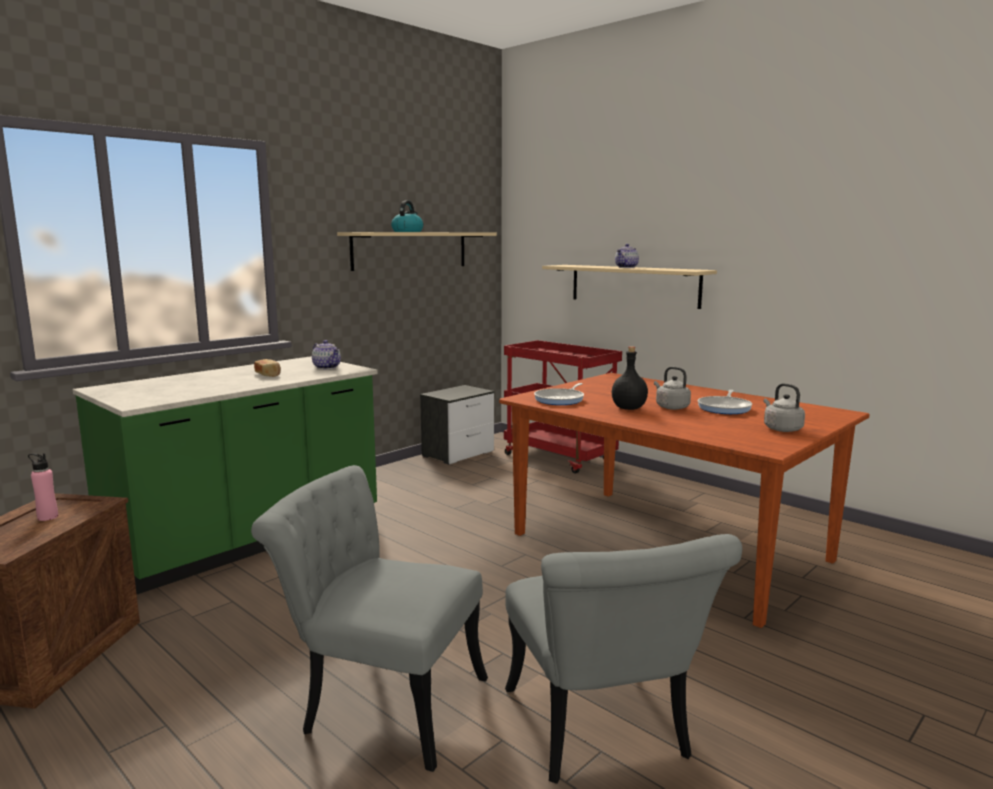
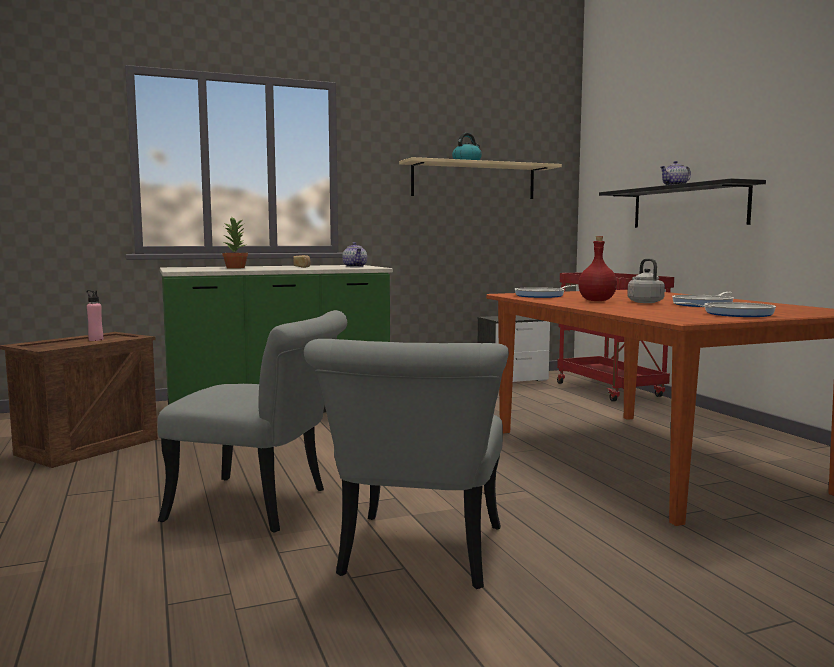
camera: 25 degrees right, 5 degrees down
grey chair [251,465,488,772] -> grey chair turned 150 degrees clockwise [158,310,347,532]
beige shelf [542,265,717,309] -> black shelf [599,179,766,228]
black bottle [612,346,648,410] -> red bottle [578,236,617,301]
grey kettle [764,383,805,432] -> frying pan [674,302,776,317]
none -> potted plant [222,218,248,269]

